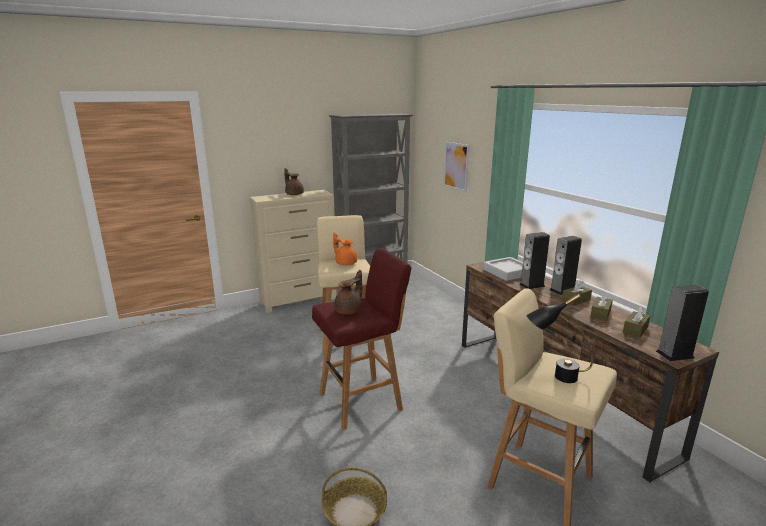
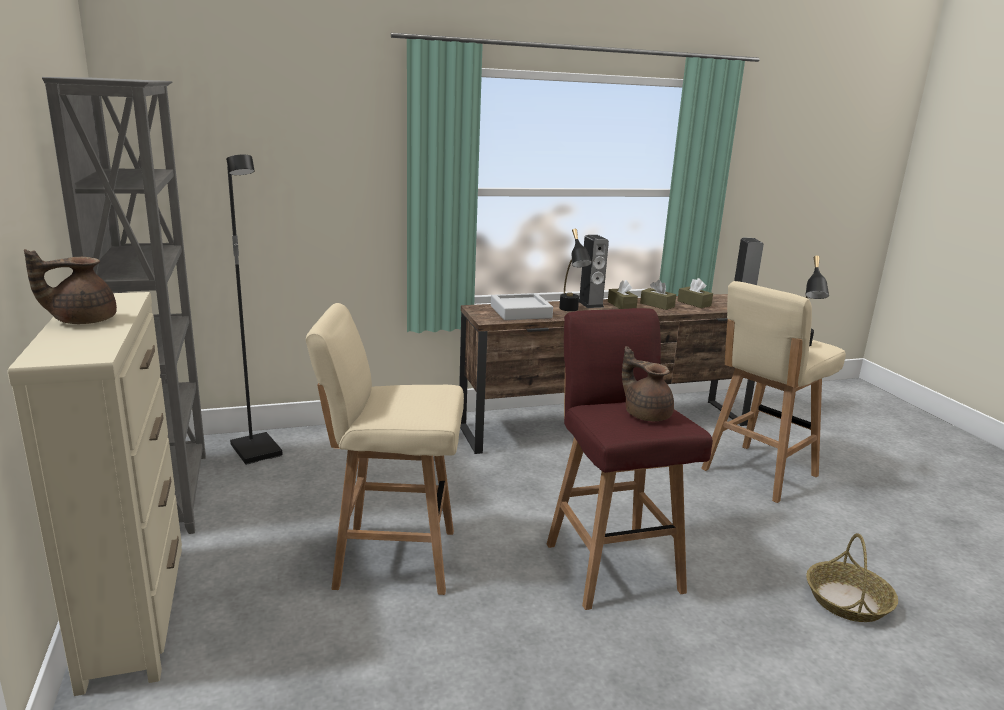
camera: 80 degrees left, 0 degrees up
orange teapot [333,232,357,266] -> none
picture [443,142,469,192] -> none
speaker [519,232,550,289] -> black table lamp [559,229,592,311]
none -> black floor lamp [226,155,283,465]

